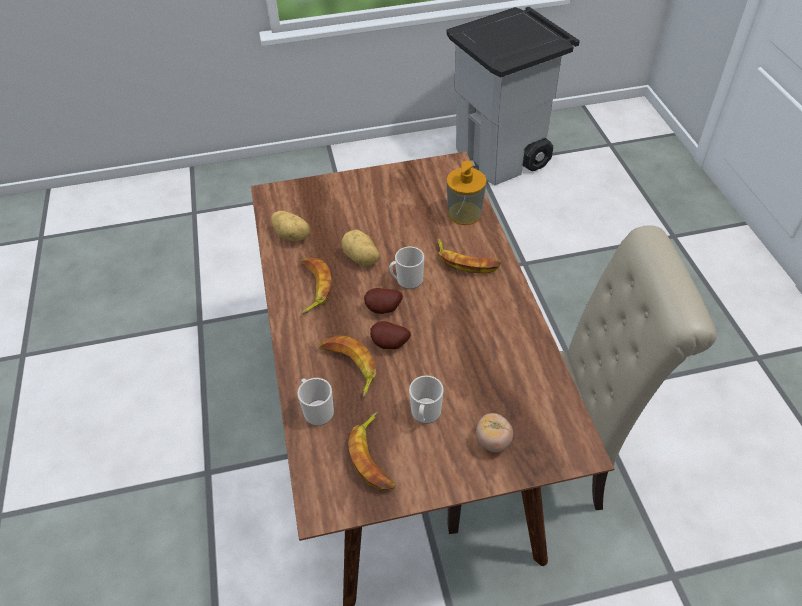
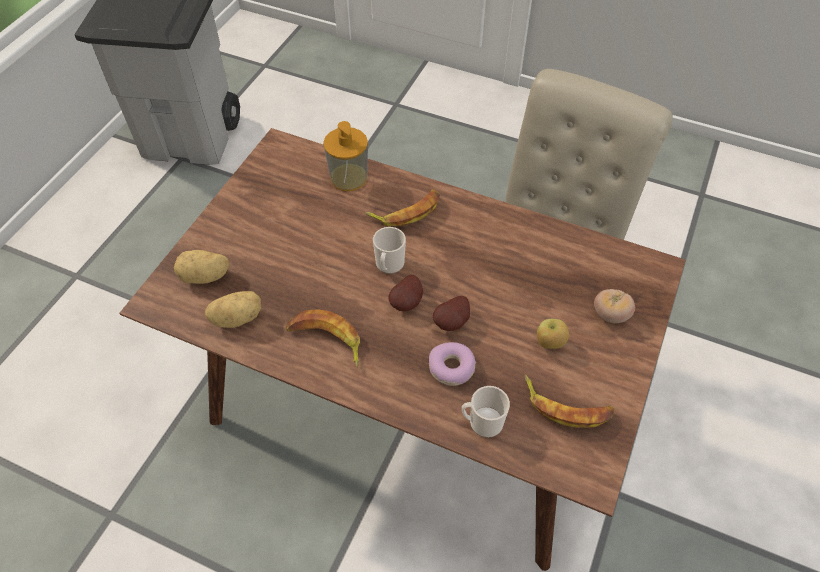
camera: 55 degrees left, 5 degrees up
banana [318,335,376,397] -> donut [429,342,476,386]
potato [341,230,380,266] -> potato moved to [174,250,229,284]
mug [409,375,444,424] -> apple [537,319,569,349]

